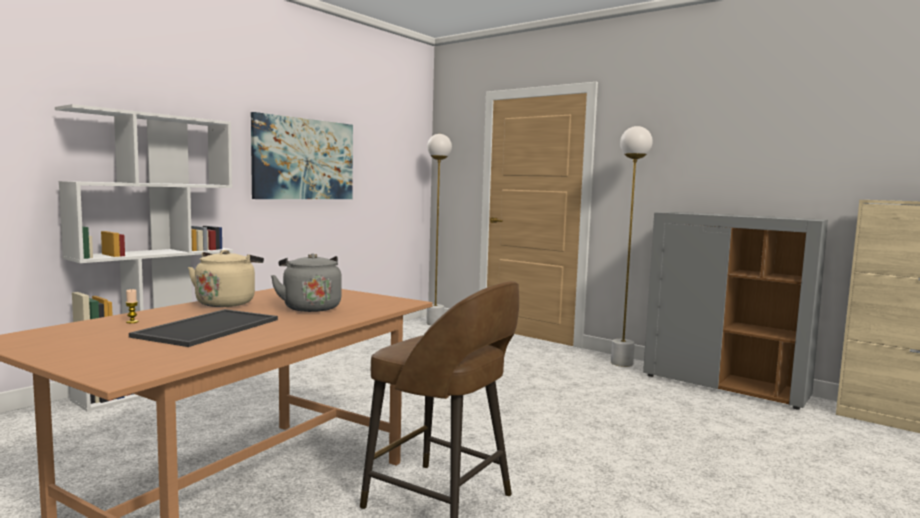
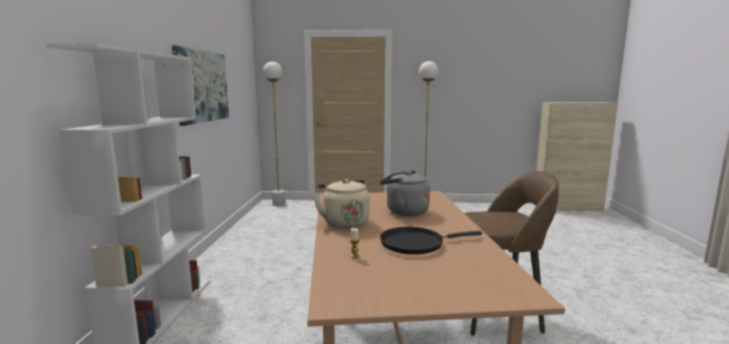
camera: 35 degrees left, 5 degrees up
tray [129,309,278,347] -> black frying pan [380,227,482,255]
grey cabinet [643,212,828,409] -> none

